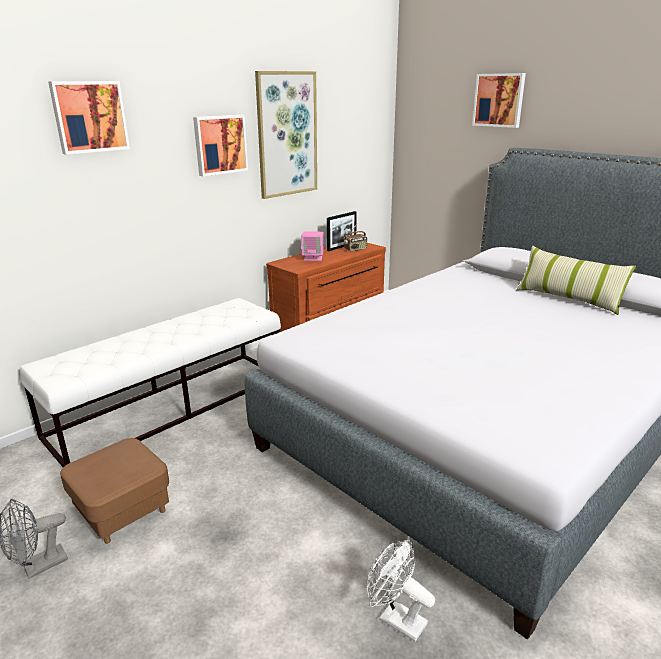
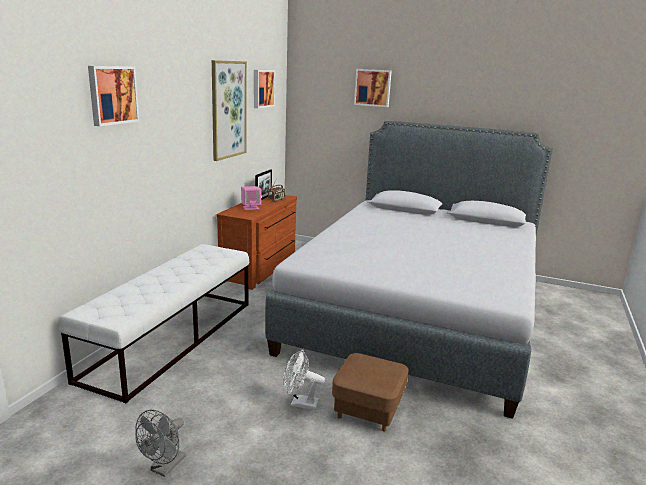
camera: 25 degrees left, 5 degrees down
brown ottoman [60,438,169,544] -> brown ottoman moved to [332,353,409,432]
picture [193,115,248,176] -> picture moved to [254,70,275,108]
white fan [366,540,435,642] -> white fan moved to [283,350,325,410]
pillow [516,246,636,315] -> none

